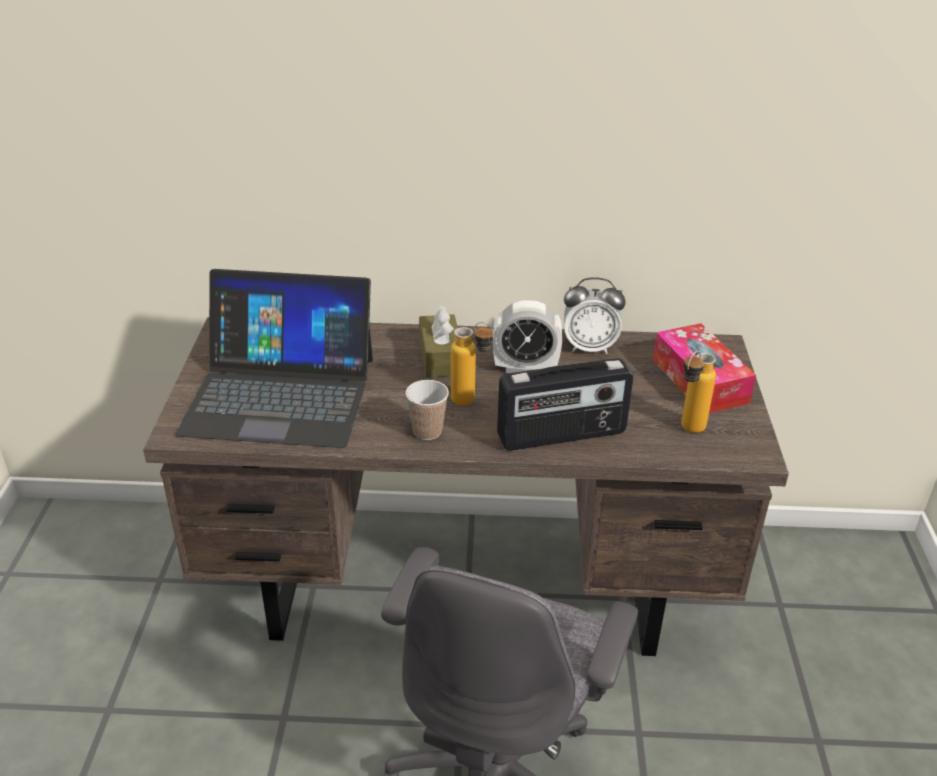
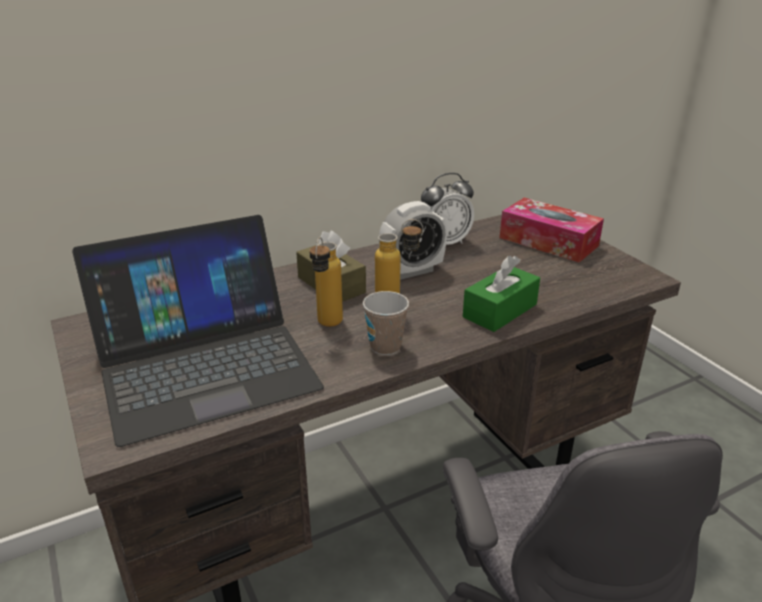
camera: 30 degrees left, 5 degrees down
radio [497,358,634,451] -> green tissue box [463,256,540,332]
bottle [681,350,716,433] -> bottle moved to [309,237,343,327]

